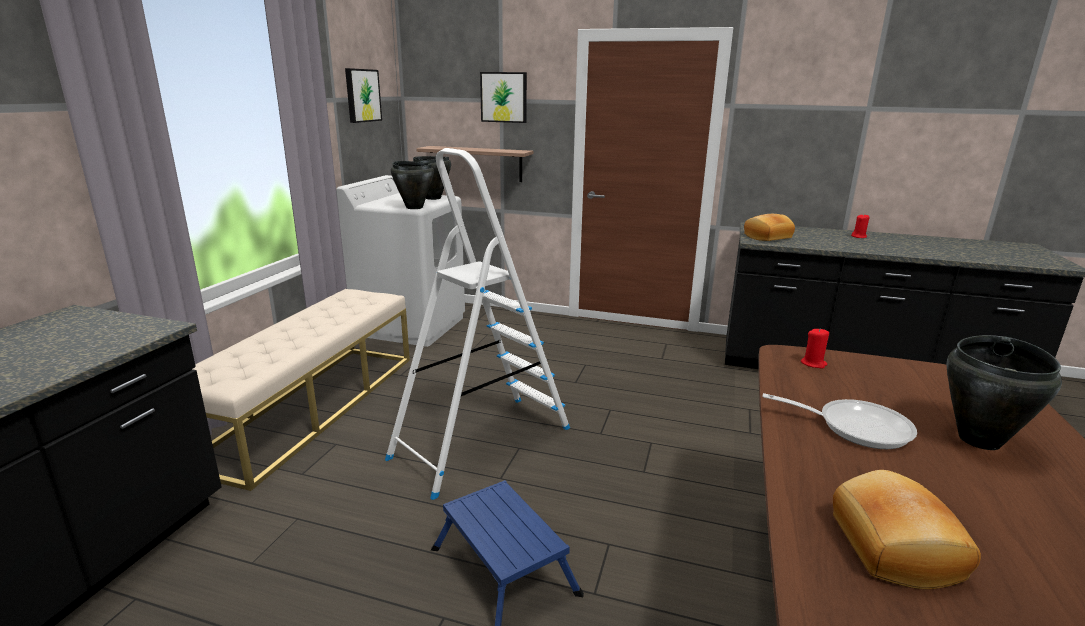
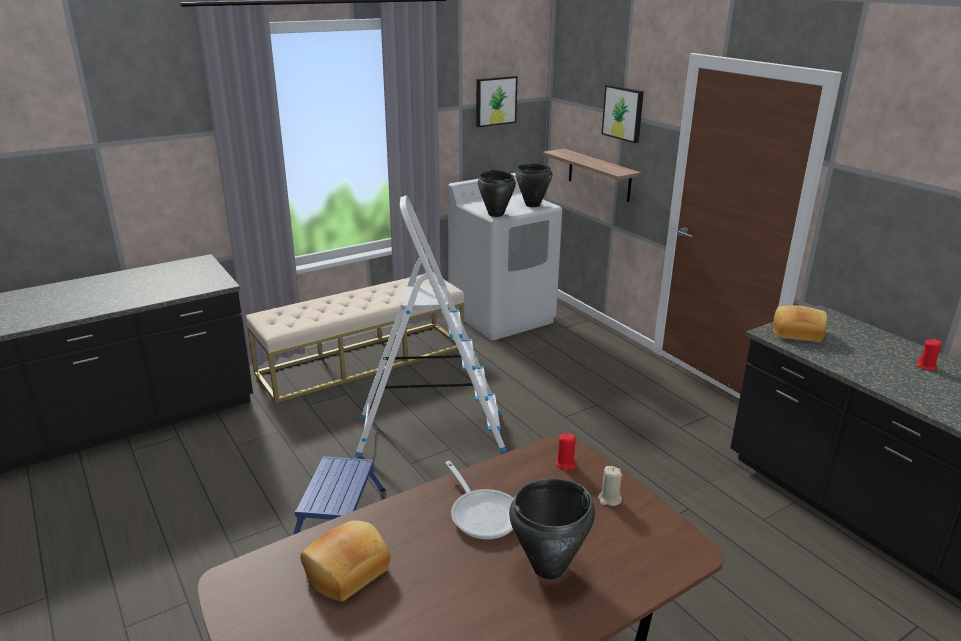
camera: 40 degrees right, 5 degrees up
none -> beige candle [598,466,622,506]

